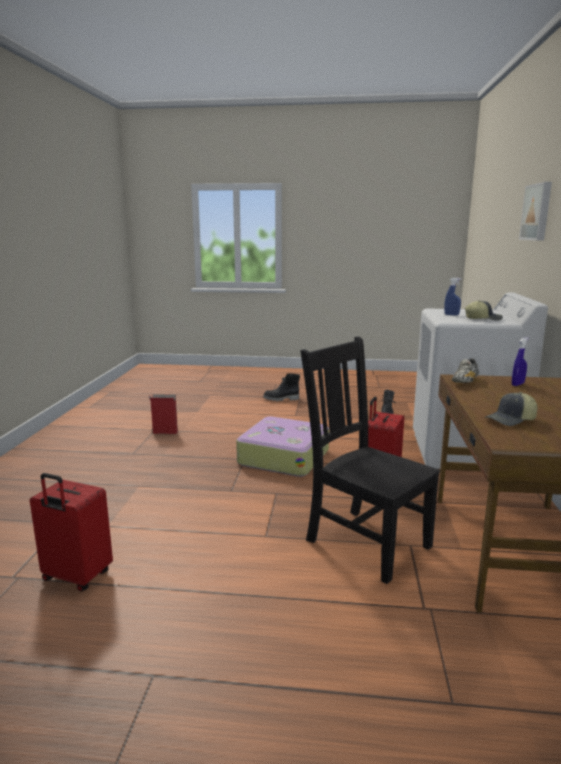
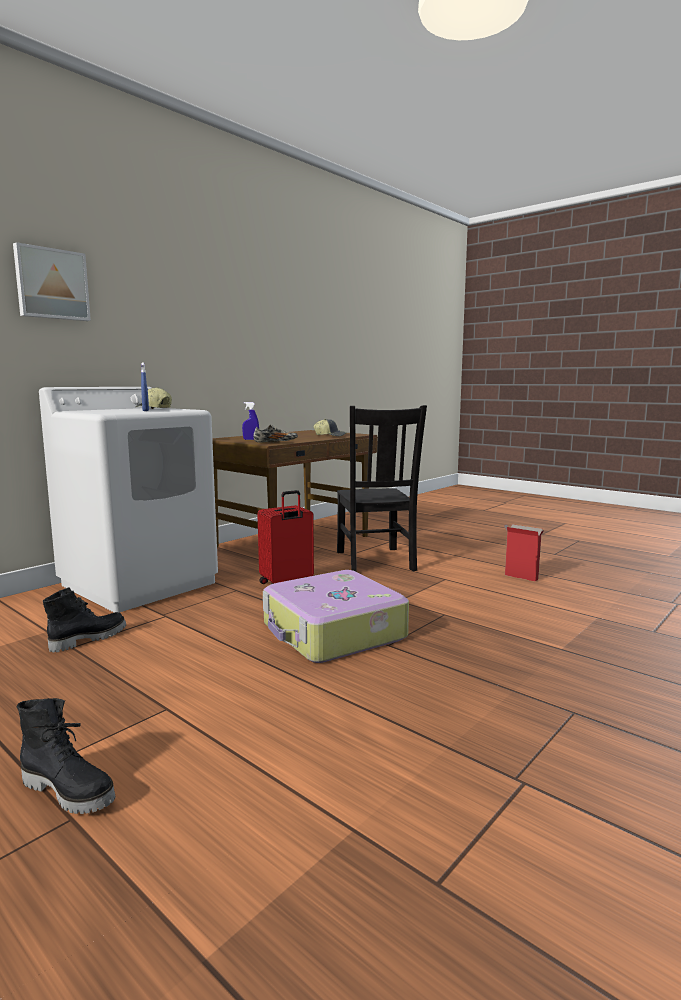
camera: 145 degrees left, 5 degrees down
red suitcase [30,473,113,592] -> none
cardboard box [149,394,178,434] -> cardboard box moved to [504,524,544,582]

